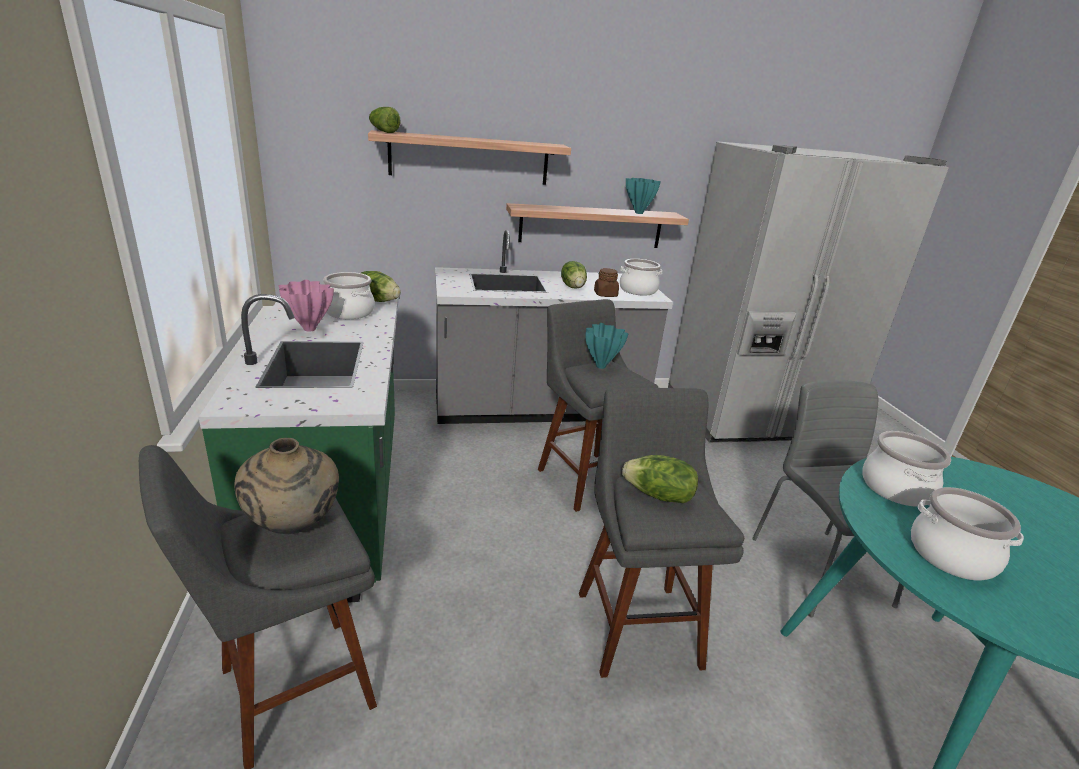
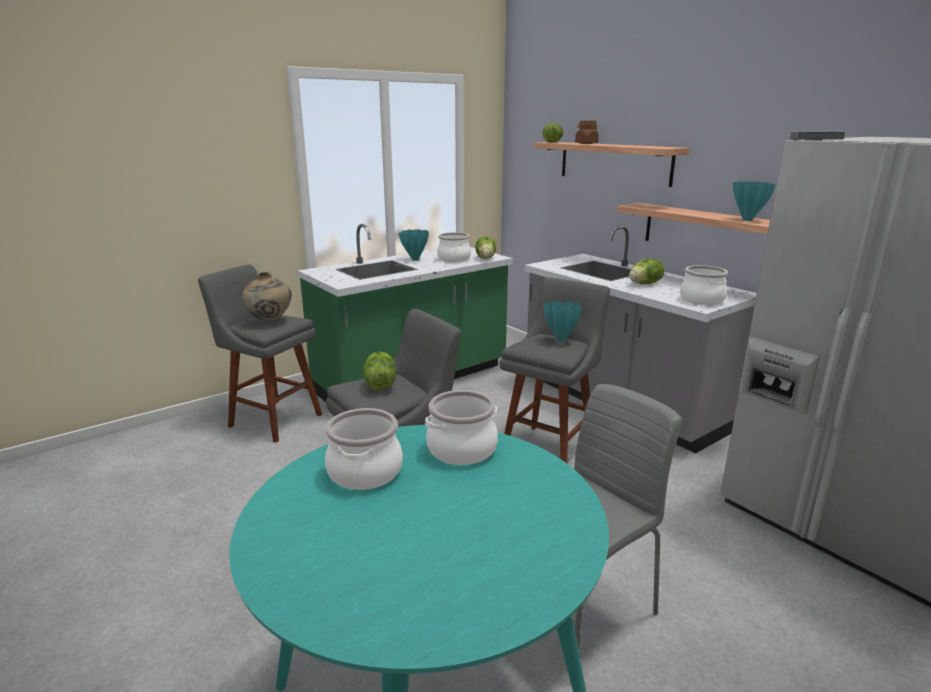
camera: 65 degrees right, 5 degrees down
pink vase [278,280,334,332] -> turquoise vase [399,229,429,261]
brown jar [594,268,619,297] -> brown jar moved to [575,121,599,144]

